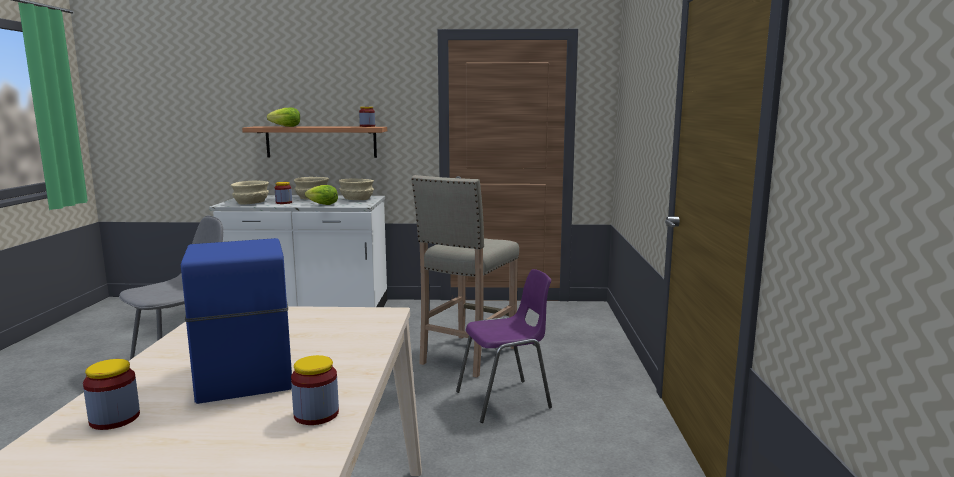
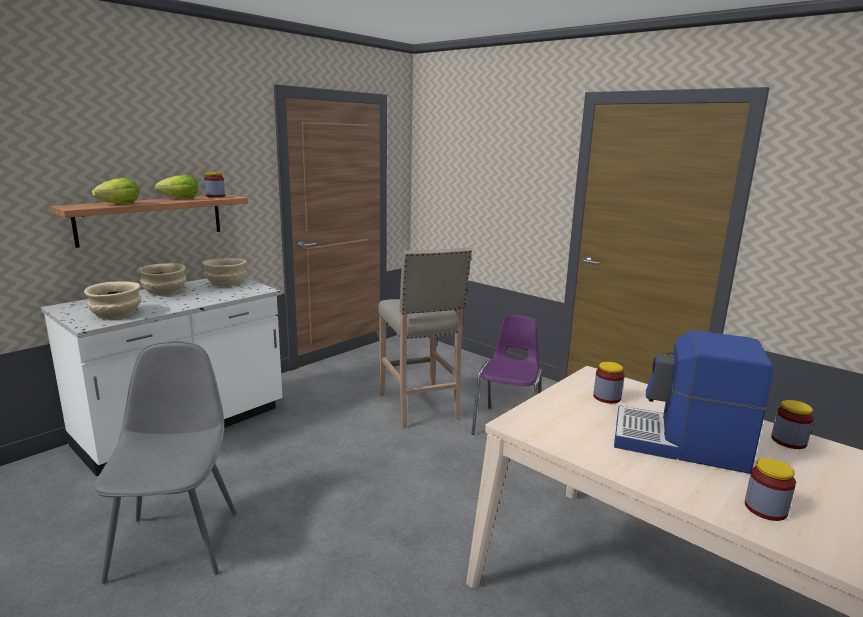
camera: 50 degrees left, 5 degrees up
jar [275,182,292,204] -> jar moved to [593,362,625,403]
lettuce [305,185,338,205] -> lettuce moved to [155,175,198,199]

